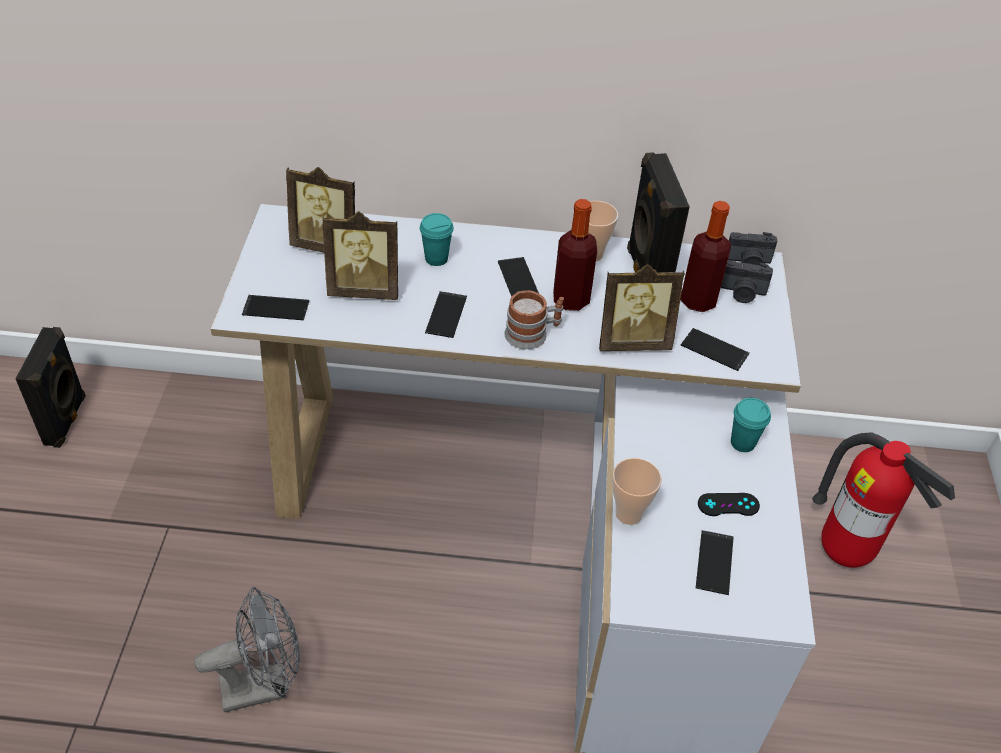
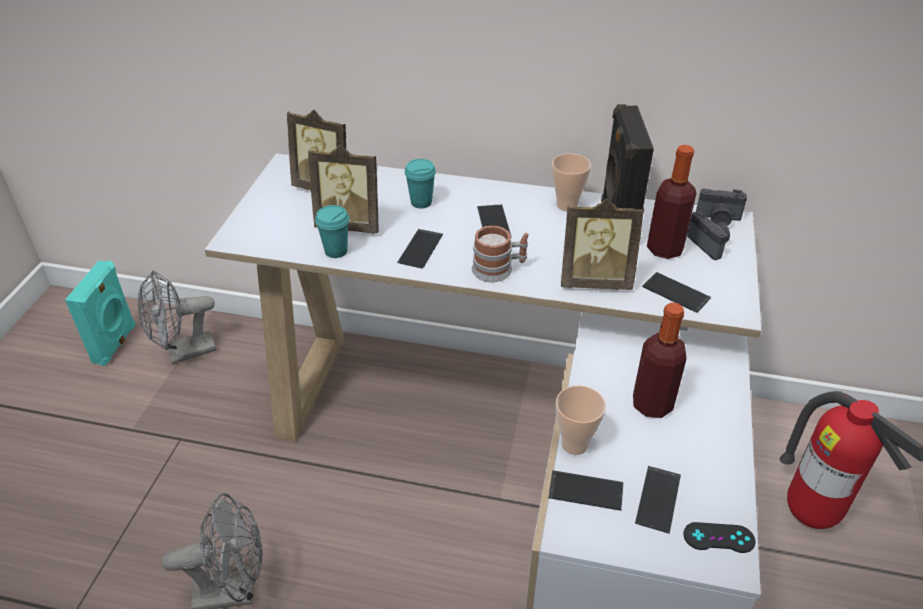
camera: 10 degrees right, 5 degrees down
black speaker [15,327,86,448] -> turquoise speaker [65,261,136,366]
phone [242,295,309,320] -> phone moved to [548,470,623,511]
bottle [553,199,597,311] -> bottle moved to [633,303,686,418]
black game controller [698,493,760,516] -> black game controller moved to [683,522,756,553]
camera [721,260,773,303] -> camera turned 135 degrees counterclockwise [687,211,730,260]
turquoise cup [731,398,771,452] -> turquoise cup moved to [315,205,349,258]
none -> grey fan [138,270,216,364]

